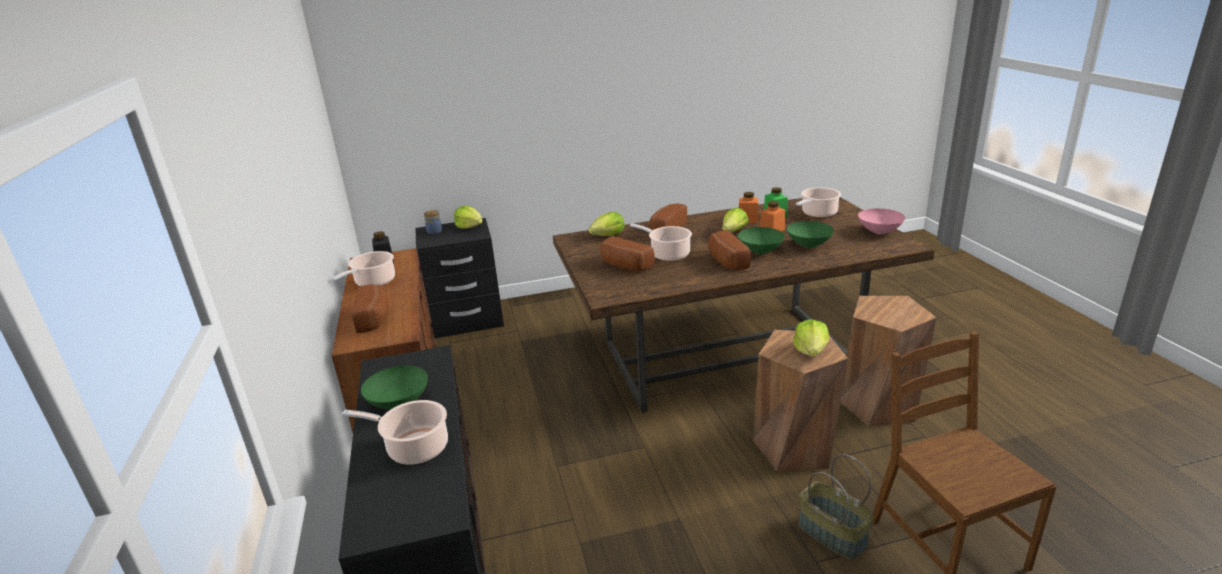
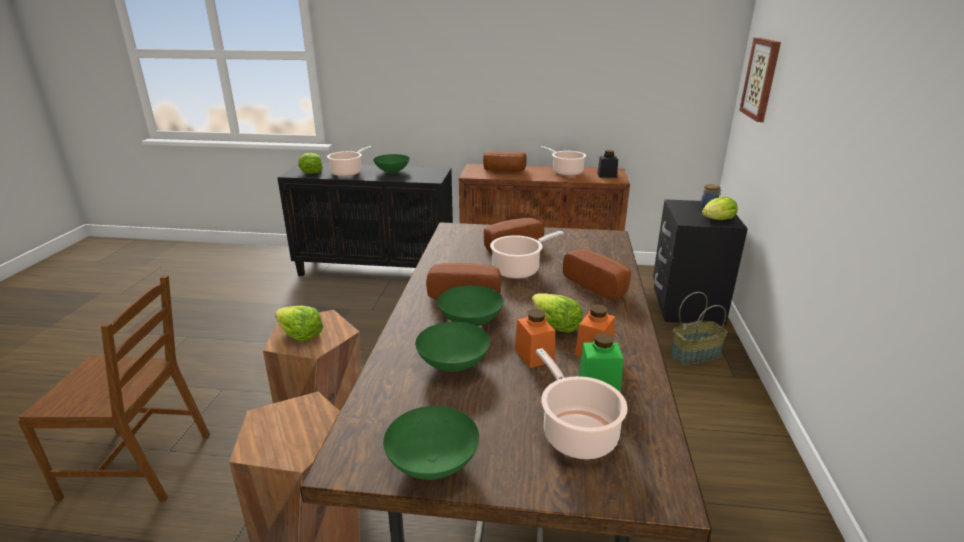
camera: 110 degrees right, 0 degrees up
lettuce [588,212,625,236] -> lettuce moved to [298,153,323,174]
basket [798,454,874,559] -> basket moved to [670,292,727,365]
pink bowl [858,208,905,234] -> green bowl [383,406,479,480]
none -> picture [739,38,781,122]

